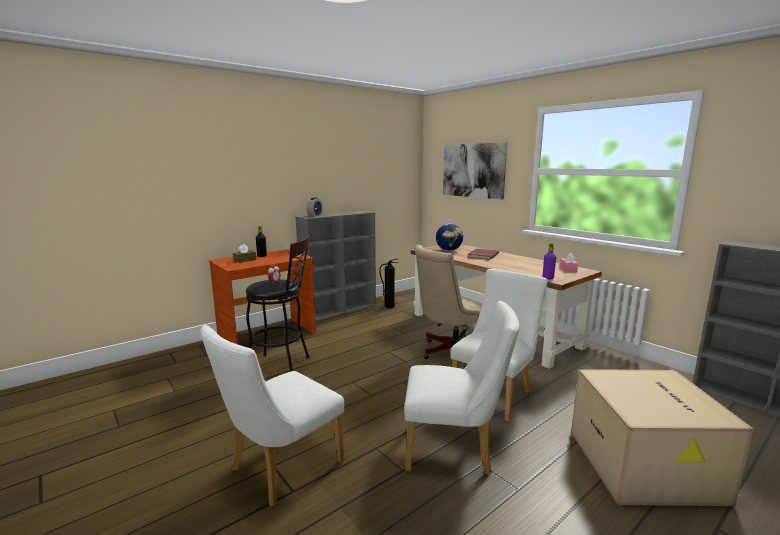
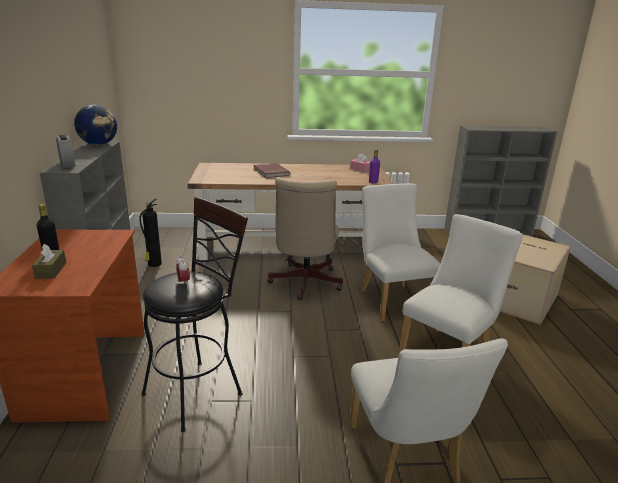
camera: 55 degrees left, 10 degrees up
globe [436,223,463,251] -> globe moved to [74,105,117,145]
picture [443,142,507,199] -> none

